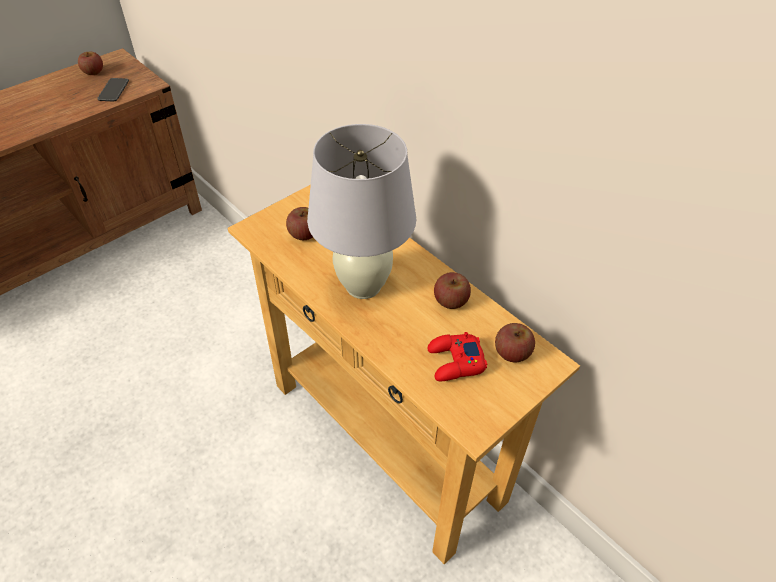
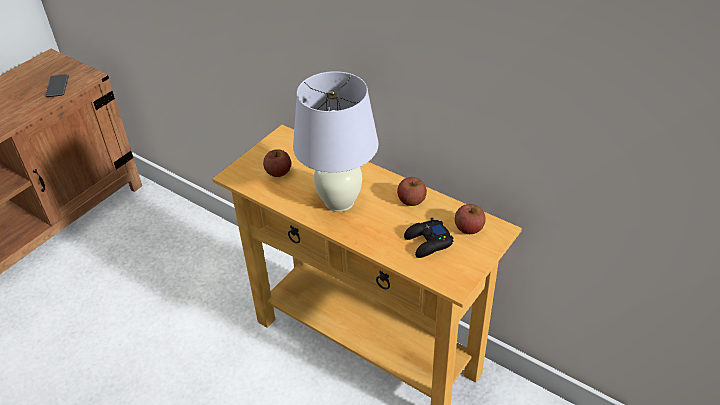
camera: 10 degrees left, 5 degrees down
apple [78,52,103,75] -> none
red game controller [427,332,487,381] -> black game controller [404,218,454,258]

